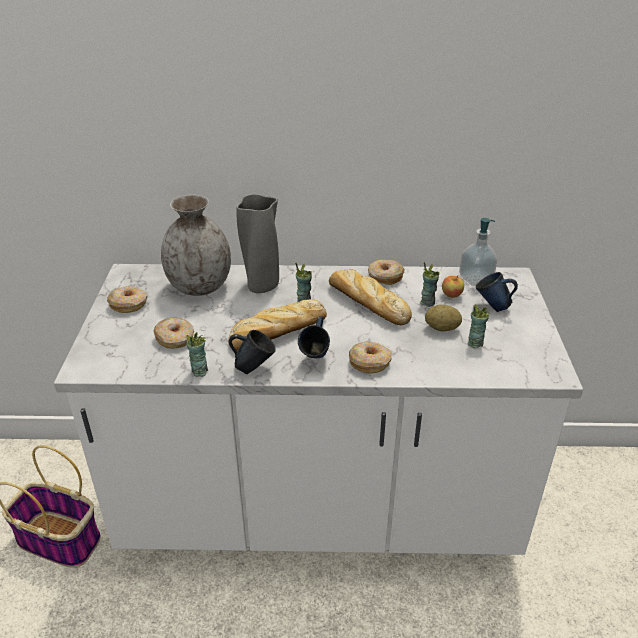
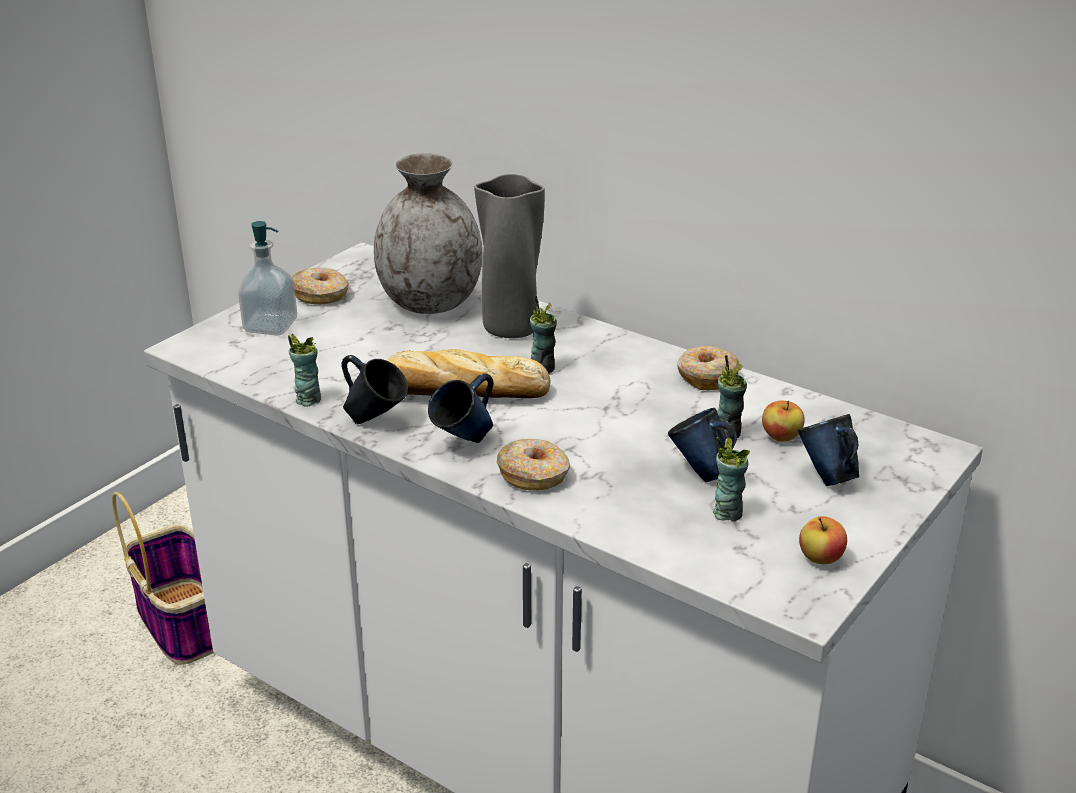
camera: 35 degrees right, 5 degrees down
donut [154,318,194,349] -> none
bread [329,269,412,325] -> none
potato [425,304,462,332] -> blue mug [668,408,737,483]
soap dispenser [459,218,497,286] -> soap dispenser moved to [238,221,297,335]
none -> apple [799,516,847,564]

